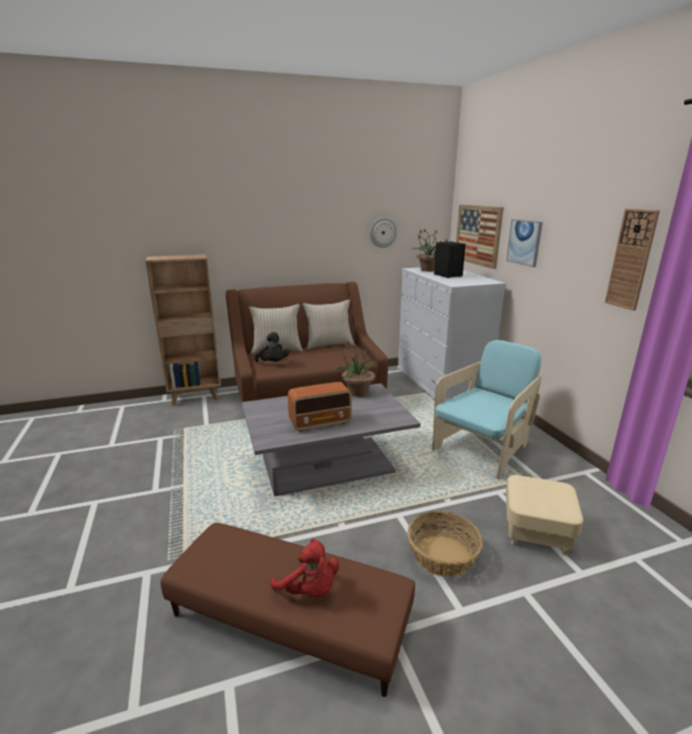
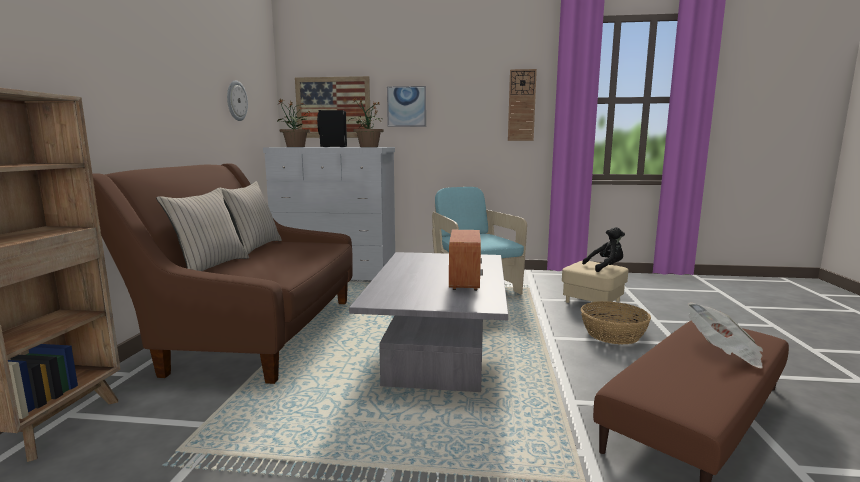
camera: 65 degrees left, 10 degrees down
black plush toy [255,332,289,362] -> black plush toy moved to [582,227,625,272]
red plush toy [270,539,339,598] -> newspaper [688,302,763,369]
potted plant [334,341,380,397] -> potted plant moved to [349,97,384,147]

